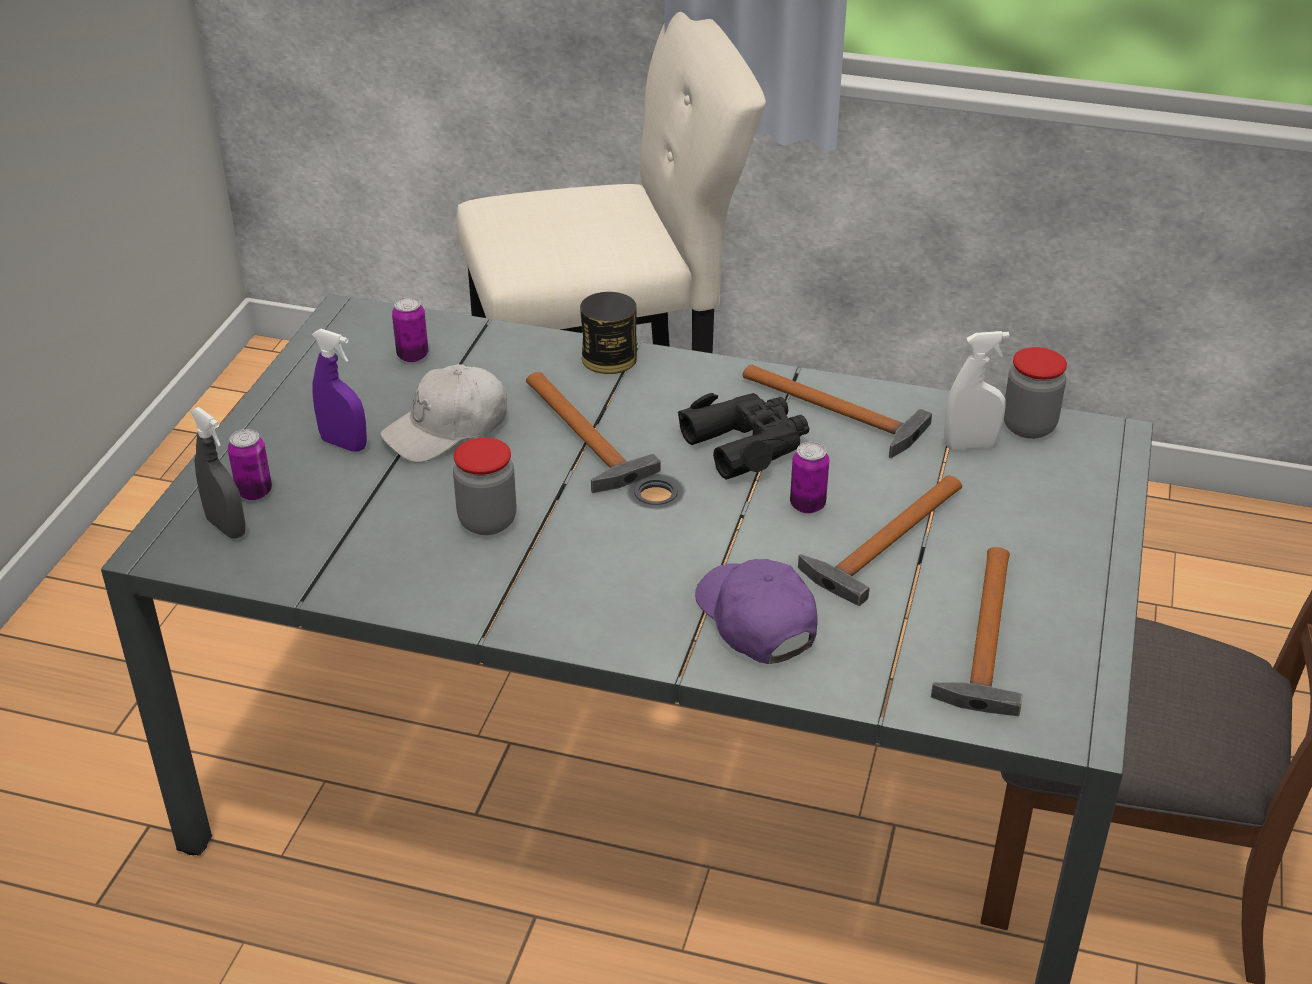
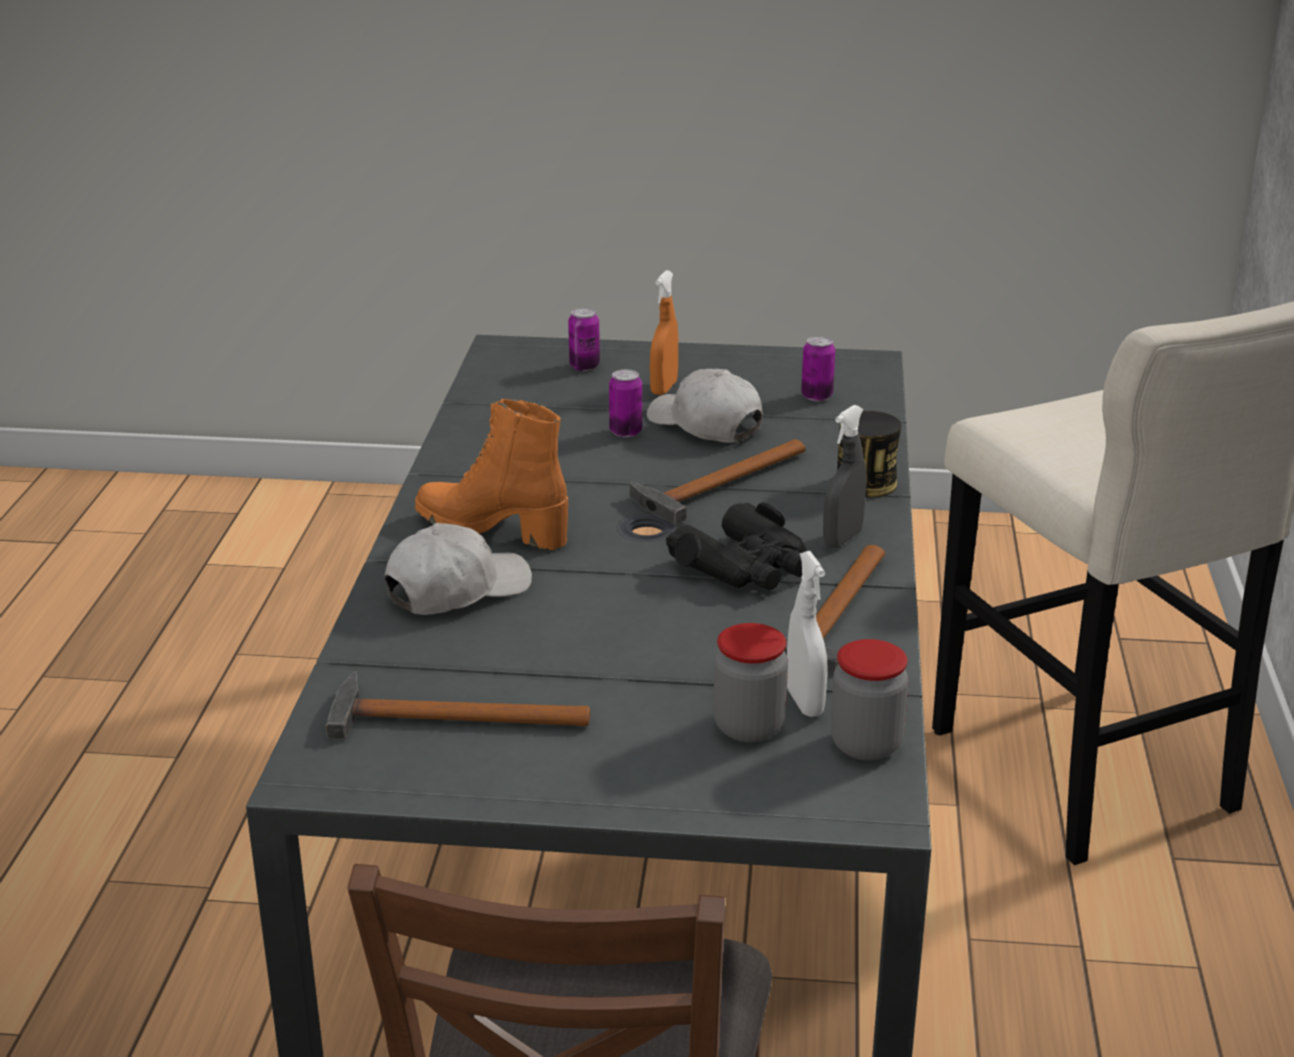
camera: 80 degrees right, 10 degrees down
grey spray bottle [190,407,245,539] -> grey spray bottle moved to [823,405,866,548]
purple spray bottle [312,329,367,452] -> orange spray bottle [650,270,678,395]
jar [453,438,516,535] -> jar moved to [713,623,788,743]
purple cap [695,559,818,664] -> white cap [384,523,532,615]
can [790,442,829,514] -> can moved to [609,369,642,437]
hammer [798,476,962,606] -> none
none -> orange boot [415,399,568,550]

